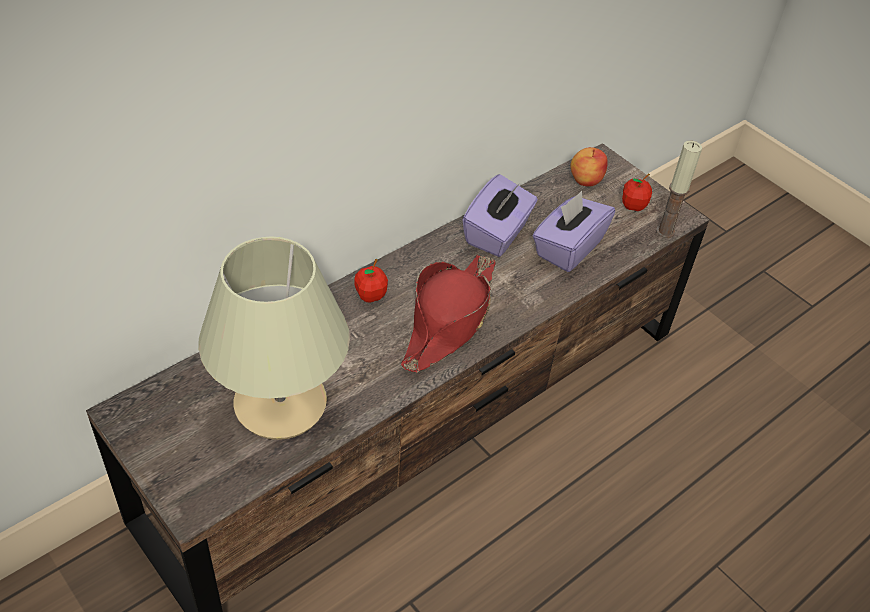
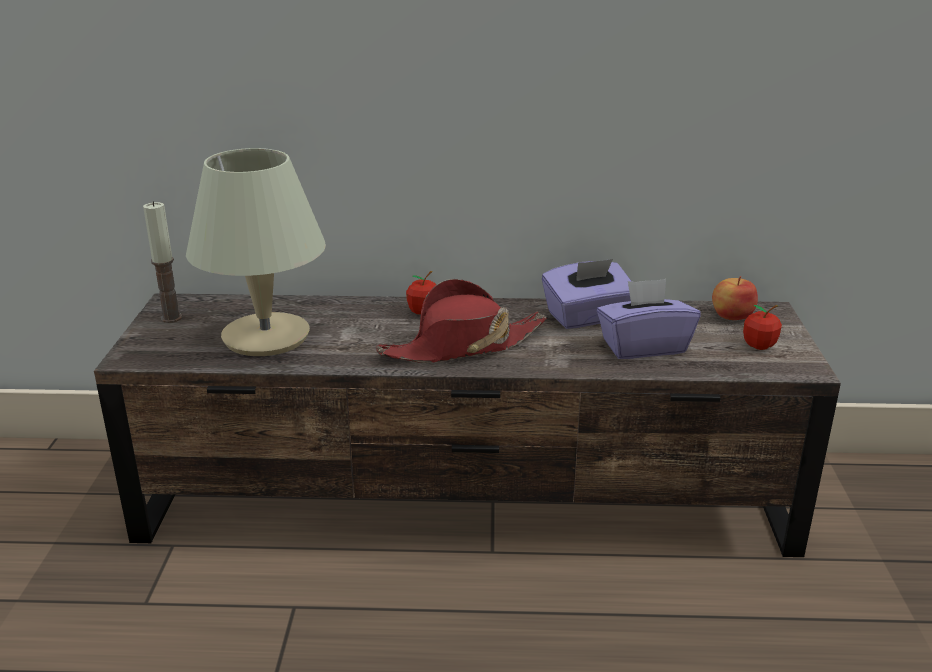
camera: 45 degrees right, 20 degrees down
candle [656,141,702,238] -> candle moved to [143,201,182,323]

